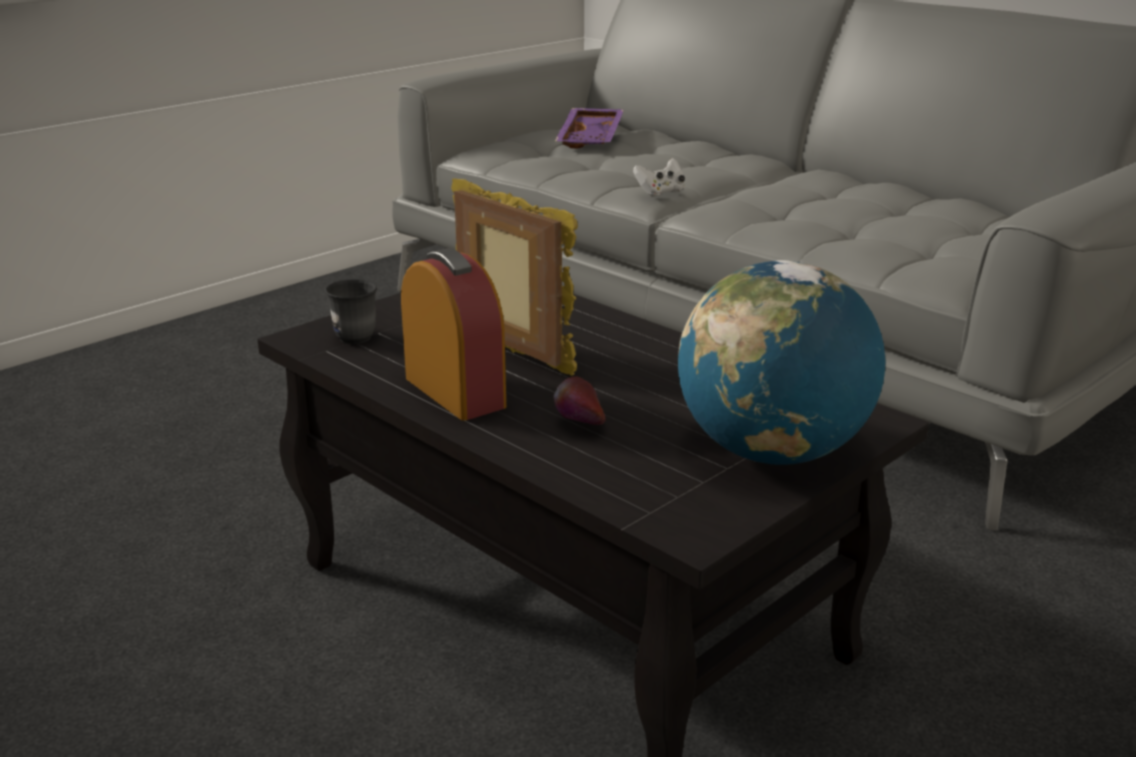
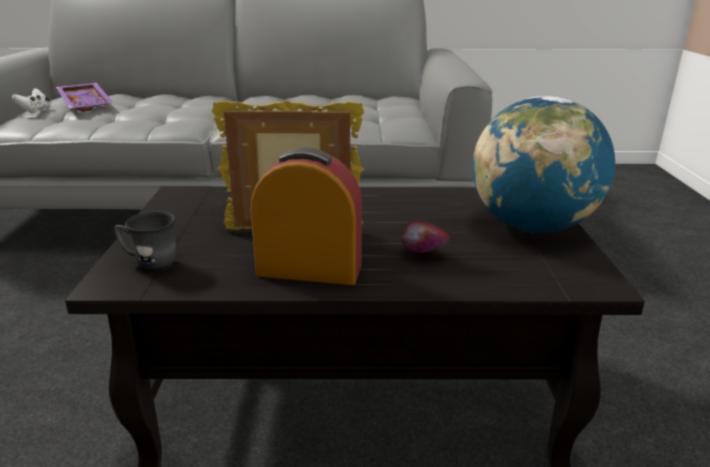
camera: 45 degrees left, 0 degrees up
white game controller [633,158,685,197] -> white game controller moved to [12,88,50,113]

